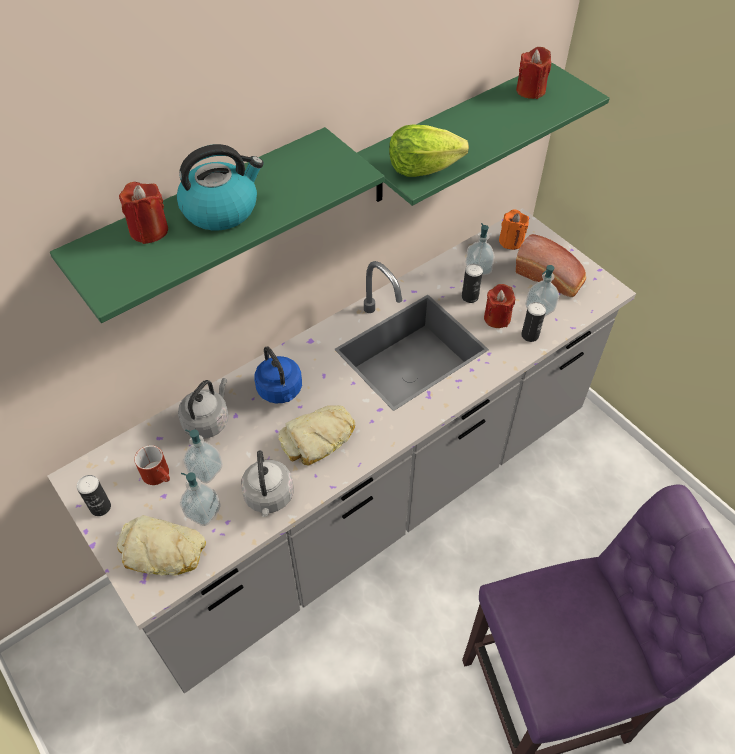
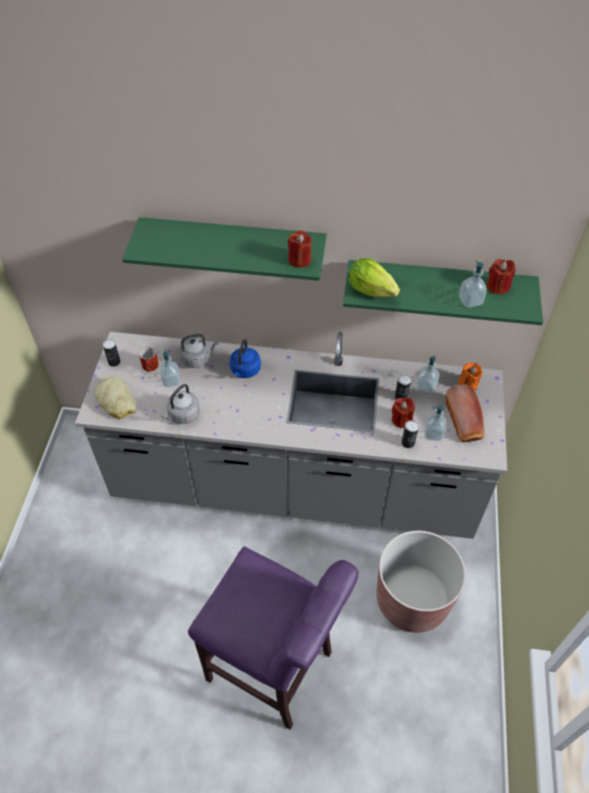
camera: 45 degrees right, 0 degrees up
red candle [119,182,168,244] -> red candle moved to [288,230,312,268]
kettle [177,144,264,230] -> none
soap dispenser [180,472,221,526] -> soap dispenser moved to [459,261,487,308]
bread [278,405,355,465] -> none
none -> brown planter [377,531,466,633]

